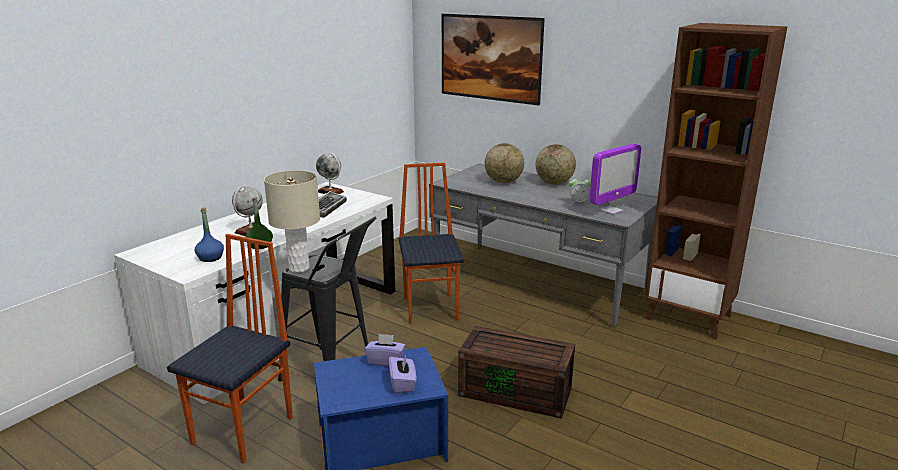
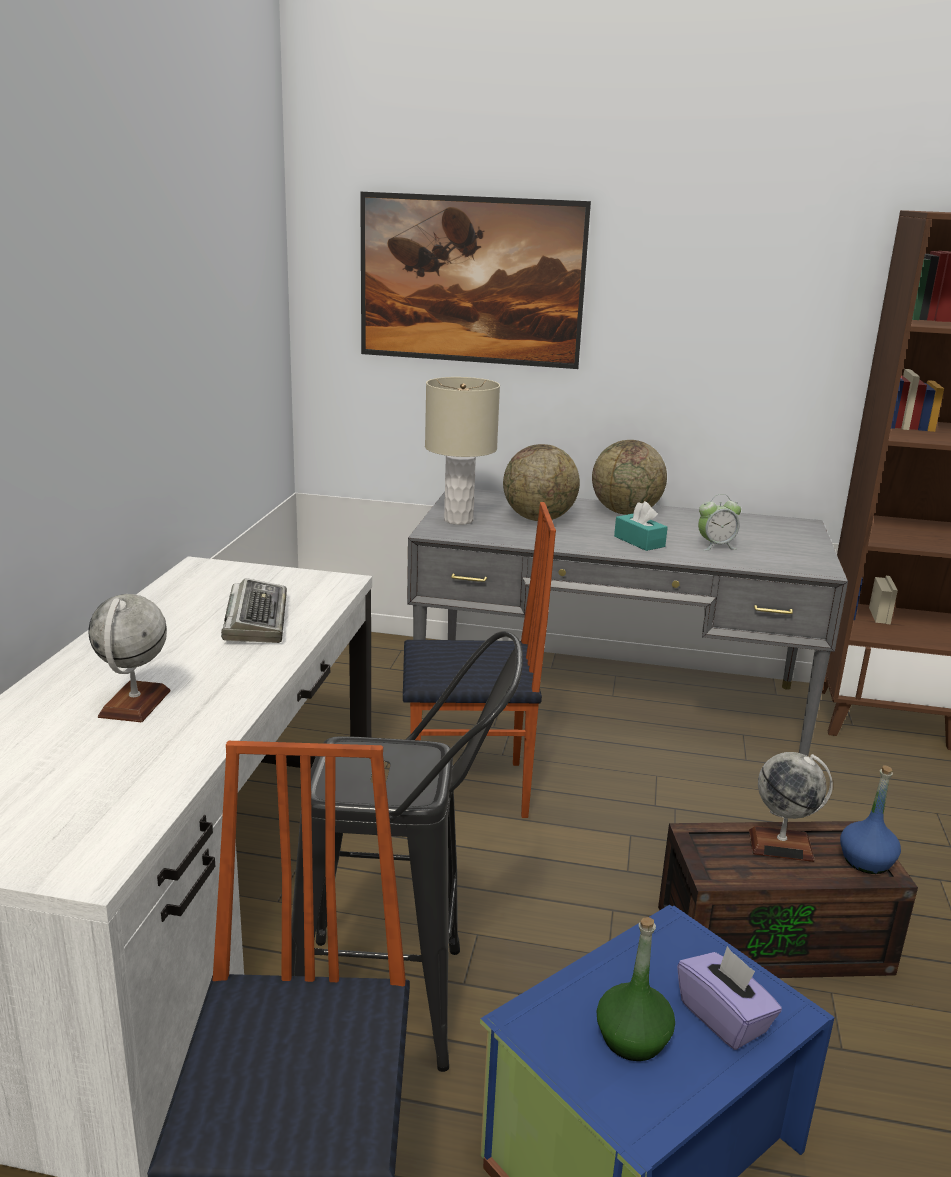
camera: 25 degrees left, 0 degrees up
blue bottle [195,207,224,262] -> blue bottle moved to [840,765,901,874]
green bottle [245,197,273,249] -> green bottle moved to [597,917,675,1061]
beige table lamp [264,170,320,273] -> beige table lamp moved to [425,377,500,525]
globe [316,153,344,194] -> globe moved to [749,752,833,862]
purple tissue box [365,333,406,367] -> none
chair [399,163,464,324] -> chair turned 120 degrees clockwise [403,502,556,818]
monitor [589,144,641,215] -> none
none -> turquoise tissue box [614,501,668,551]

